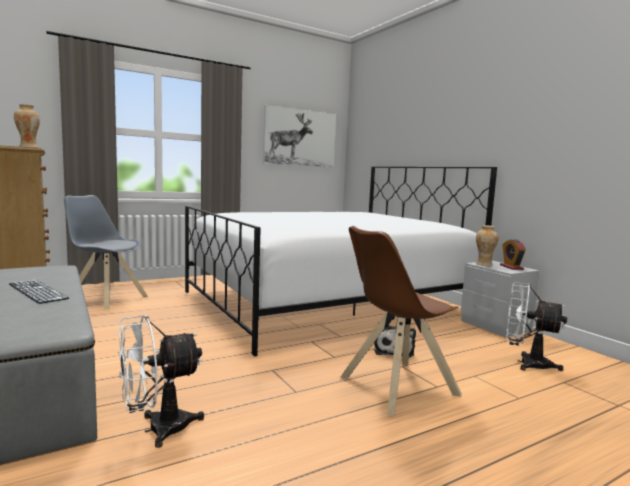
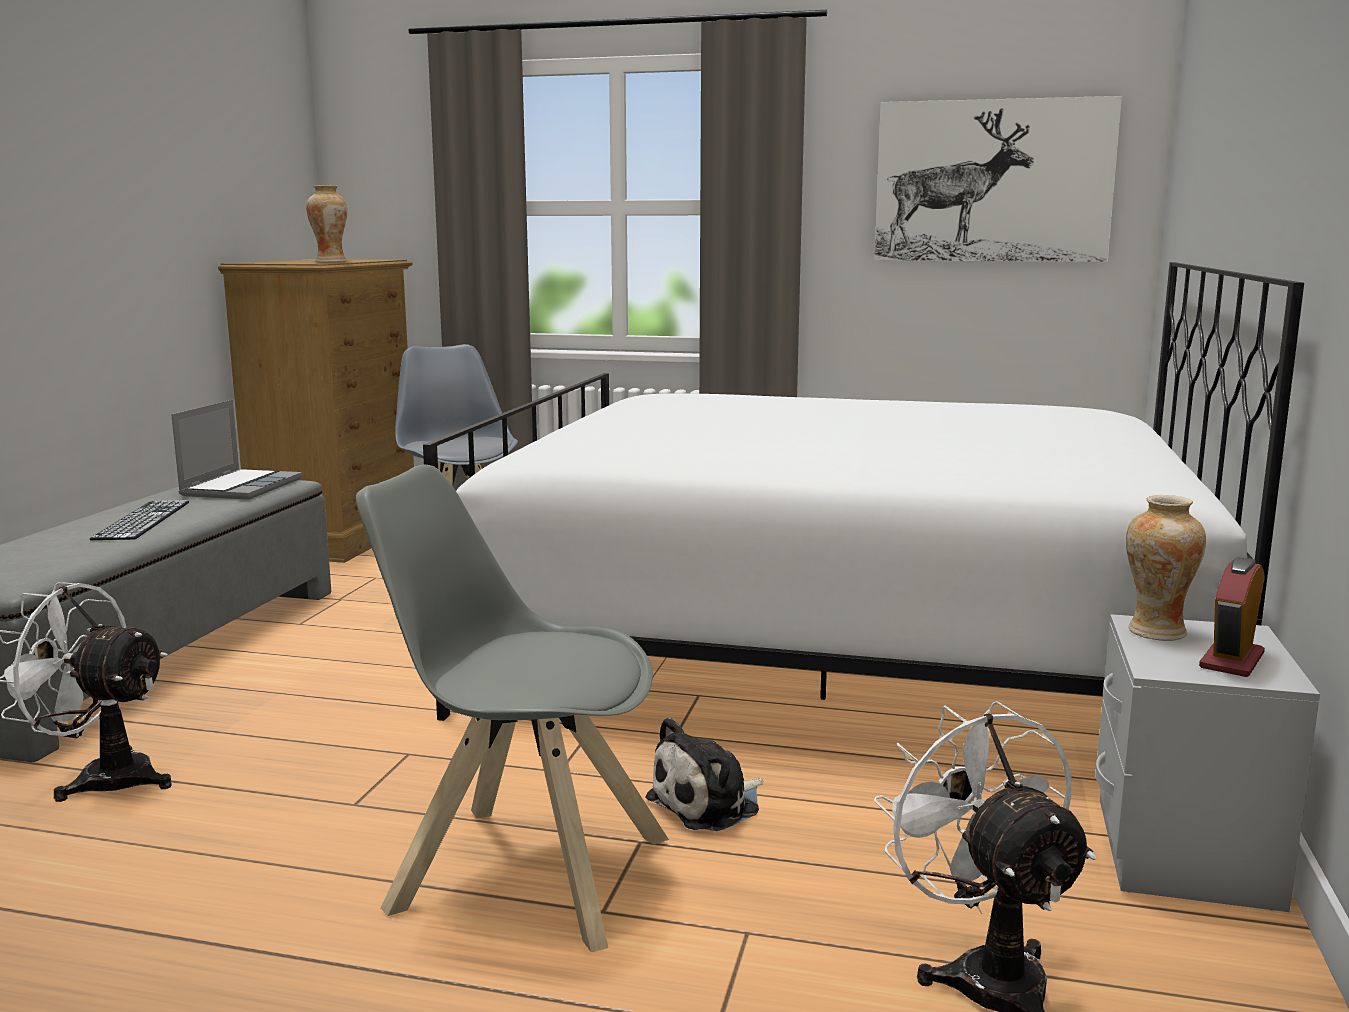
camera: 45 degrees right, 5 degrees up
brown chair [340,226,462,416] -> grey chair [356,465,669,952]
none -> laptop [172,400,302,500]

